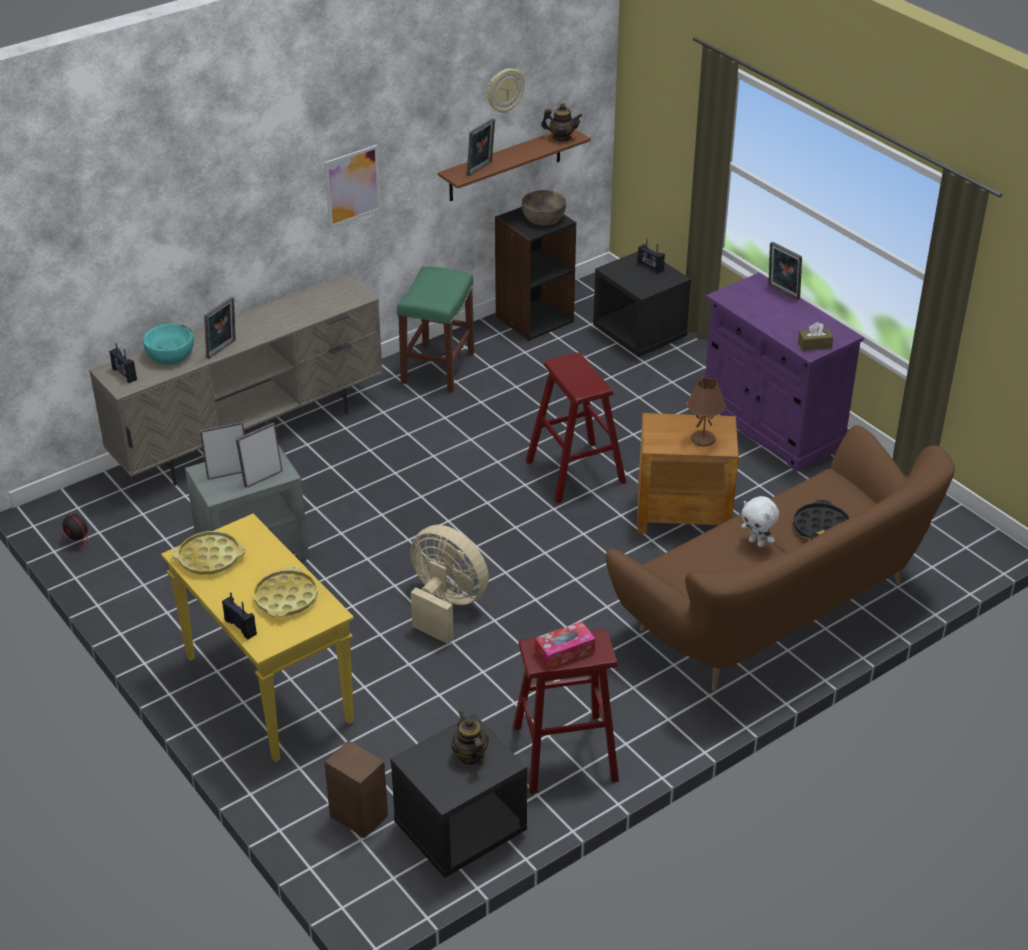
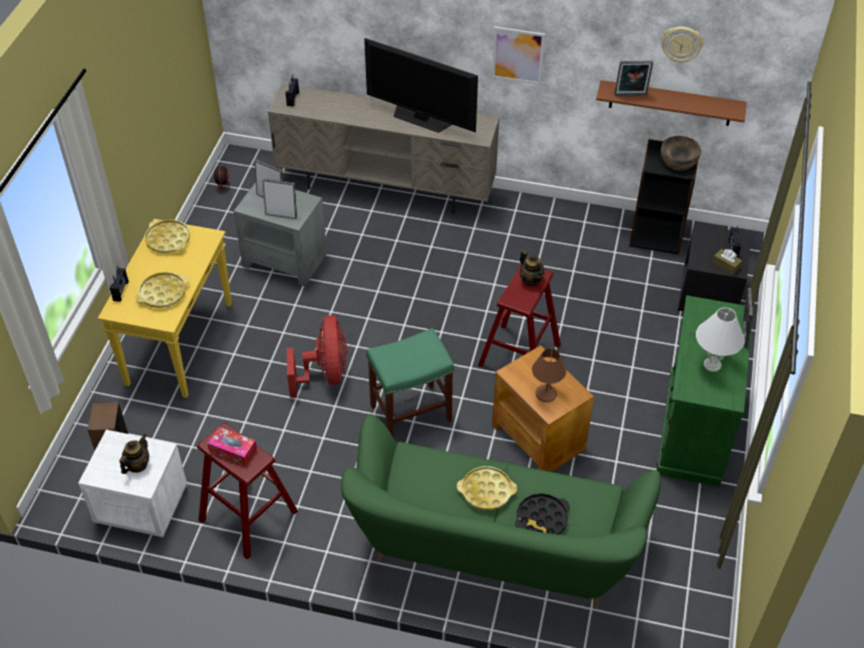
camera: 50 degrees right, 10 degrees up
turquoise bowl [143,323,194,365] -> none
picture frame [204,297,236,359] -> none
black nightstand [390,714,527,878] -> white nightstand [78,430,187,537]
green stool [397,266,474,392] -> green stool moved to [366,328,455,436]
beige fan [410,525,489,644] -> red fan [287,315,347,398]
teapot [541,104,582,141] -> teapot moved to [520,250,545,286]
brown sofa [606,425,955,691] -> green sofa [341,414,661,609]
purple cabinet [705,273,864,472] -> green cabinet [657,295,753,487]
white plush toy [741,496,779,547] -> yellow tray [457,466,517,510]
brown tissue box [798,322,833,351] -> brown tissue box moved to [712,249,742,275]
none -> television [364,38,478,133]
none -> white table lamp [696,307,745,372]

